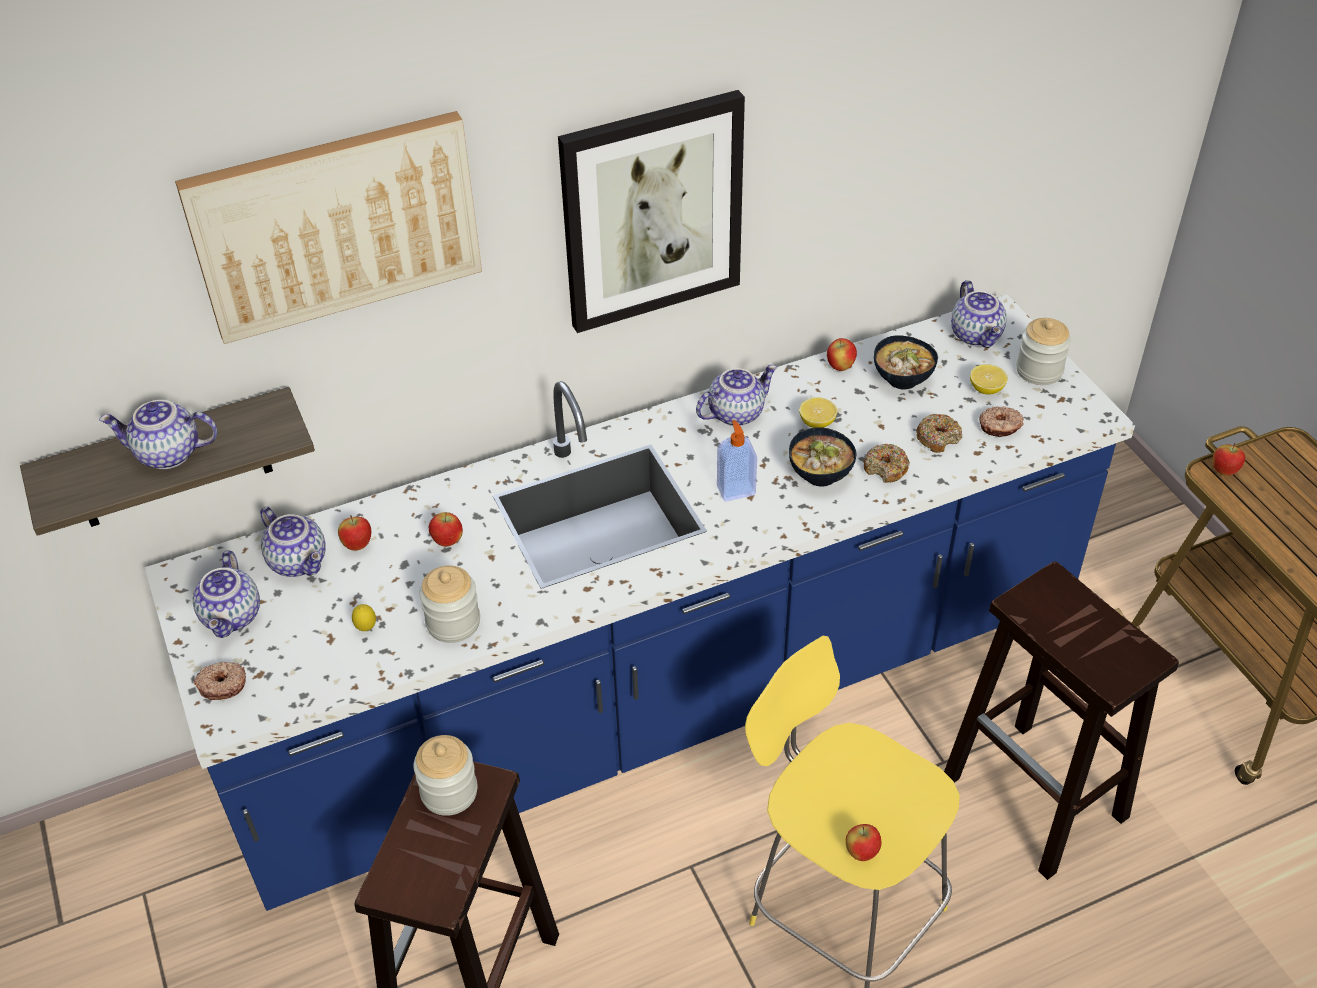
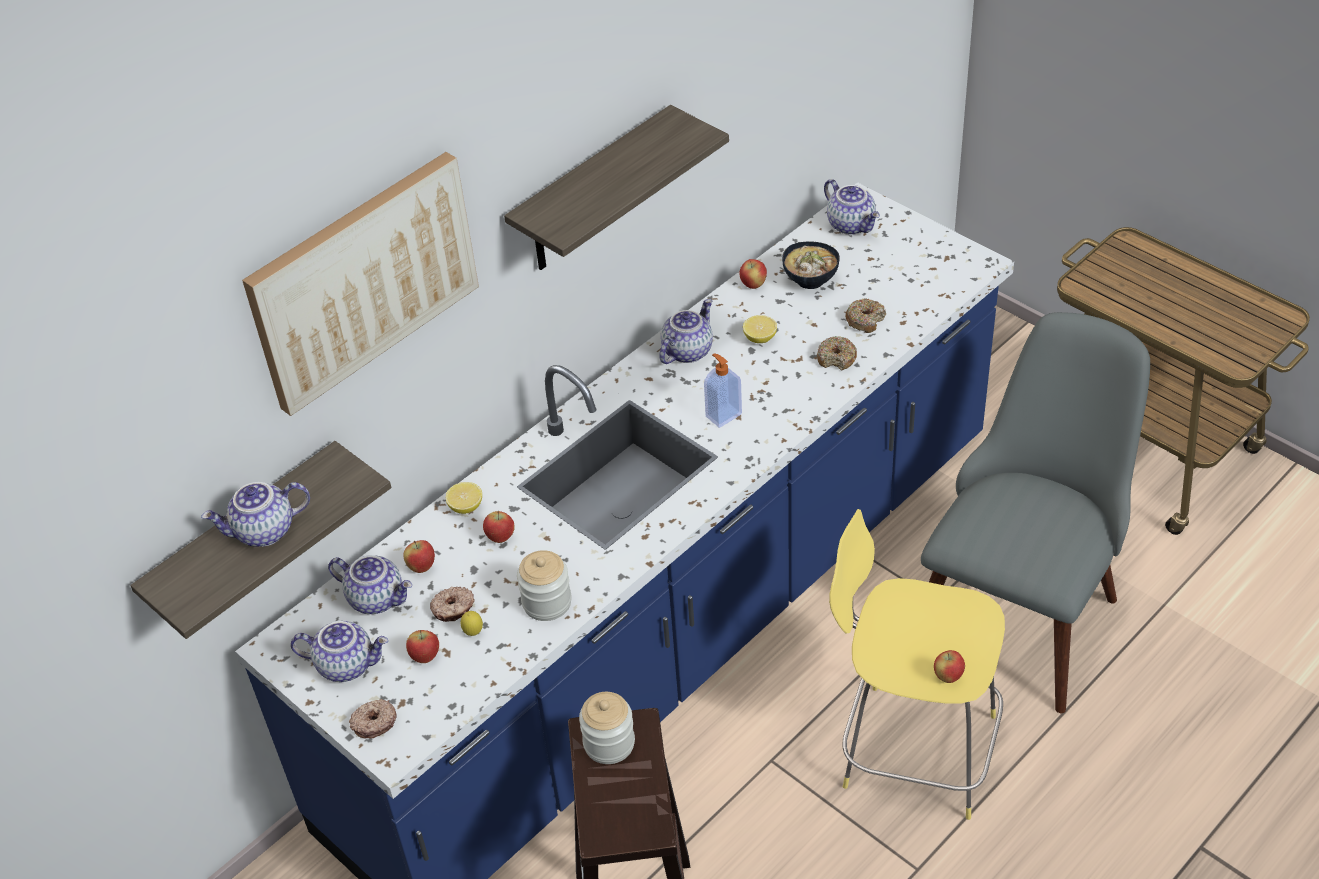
camera: 20 degrees left, 0 degrees up
teapot [193,550,260,638] -> teapot turned 60 degrees counterclockwise [291,621,388,682]
picture [558,90,745,333] -> shelf [504,105,729,270]
bowl [789,427,856,486] -> none
brown stool [944,561,1179,880] -> grey chair [921,312,1150,713]
lemon [970,364,1008,395] -> lemon moved to [446,482,482,514]
donut [979,406,1024,437] -> donut moved to [430,587,475,622]
jar [1016,318,1071,385] -> none
apple [1213,443,1245,476] -> apple moved to [406,630,439,663]

